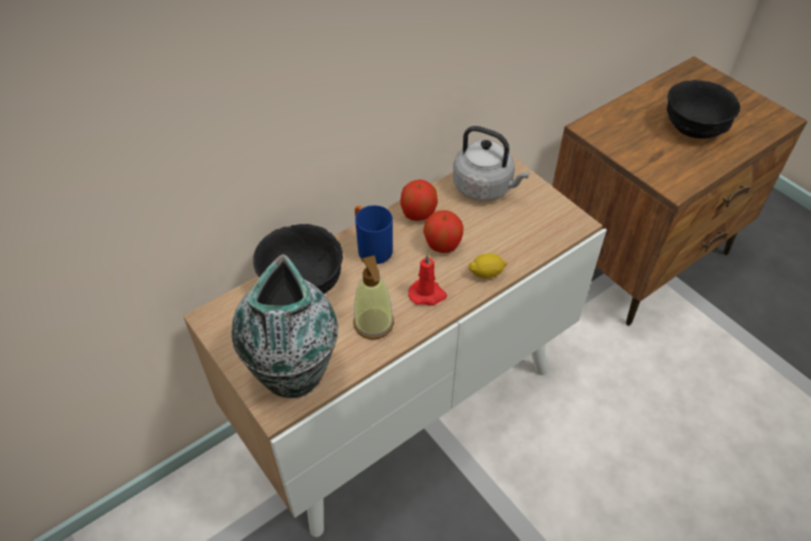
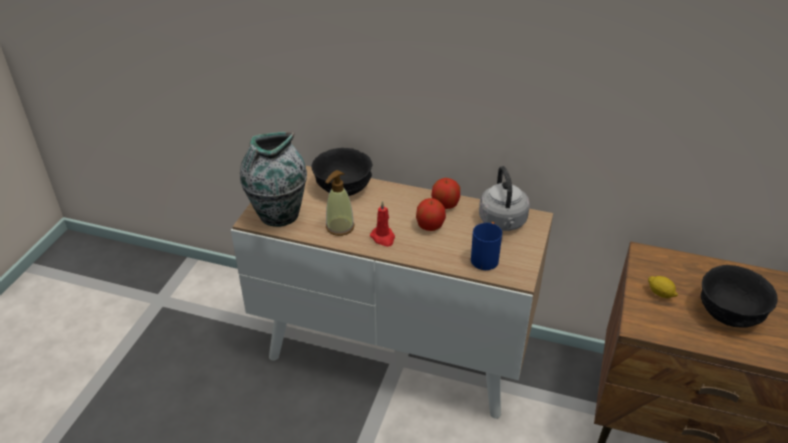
camera: 55 degrees right, 10 degrees down
blue mug [355,205,393,264] -> blue mug moved to [471,222,502,270]
lemon [468,253,507,278] -> lemon moved to [648,276,678,298]

